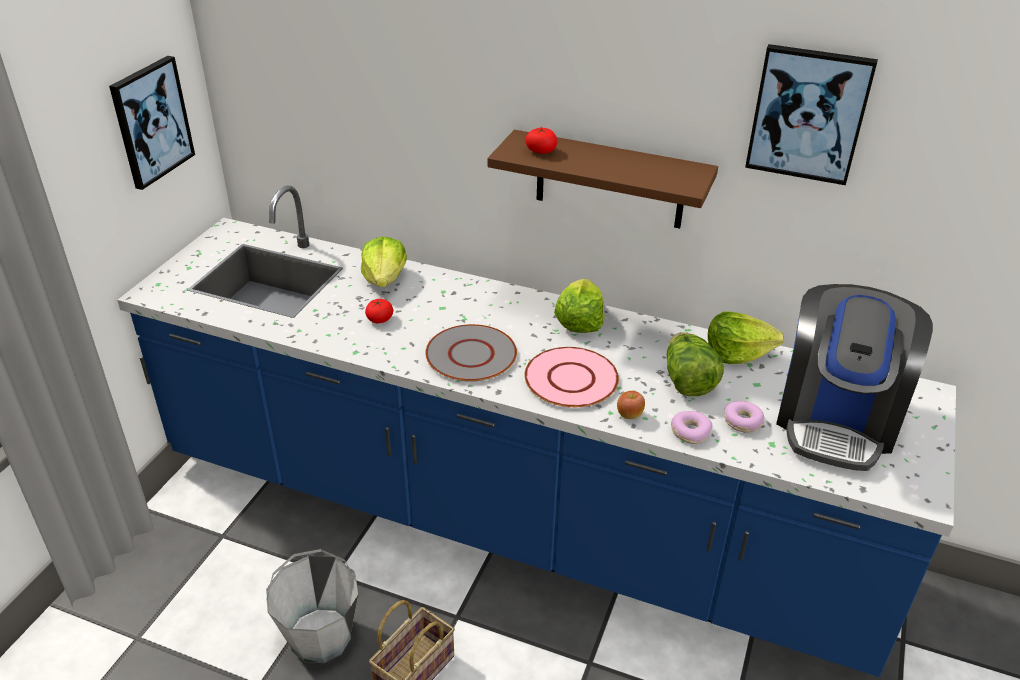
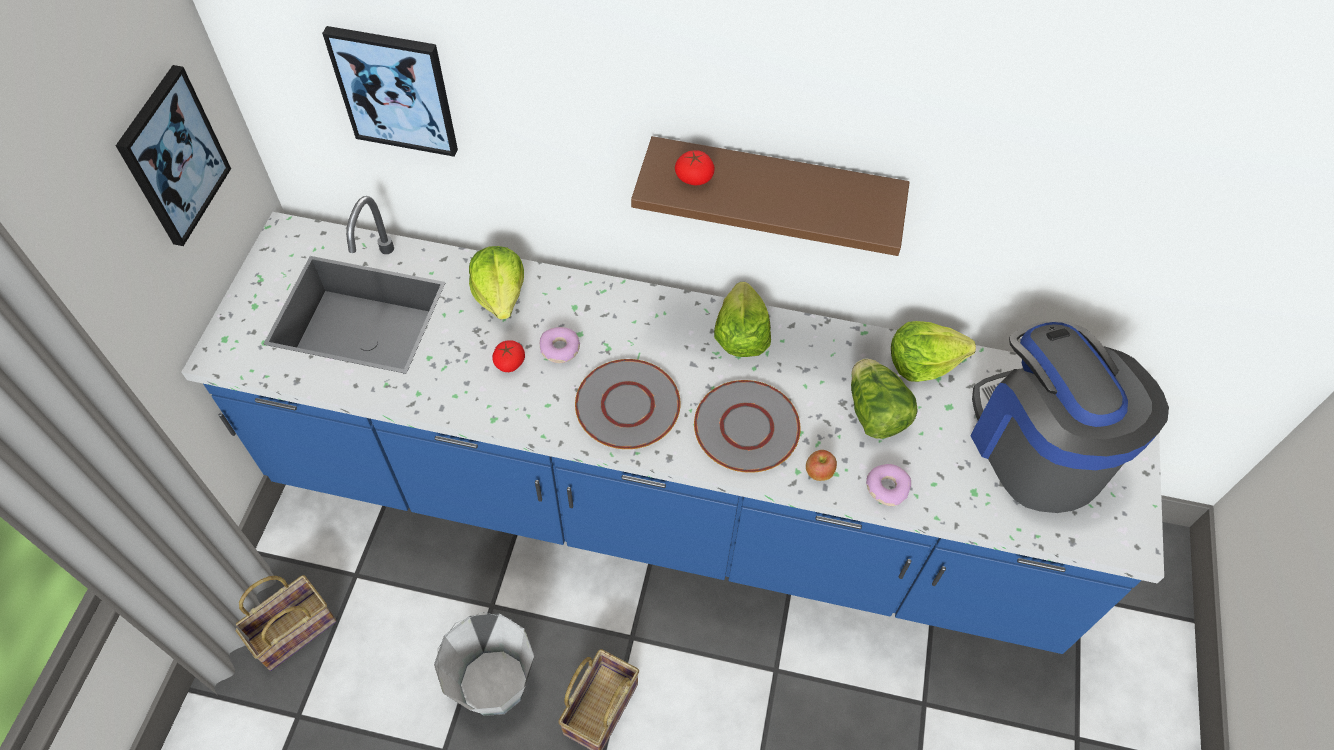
camera: 10 degrees left, 20 degrees up
pink plate [524,347,619,408] -> grey plate [694,380,801,473]
donut [724,401,765,433] -> donut moved to [540,327,580,363]
picture [745,44,878,185] -> picture moved to [322,26,458,157]
coffee machine [776,284,933,471] -> coffee machine turned 150 degrees clockwise [970,321,1169,513]
none -> basket [235,575,337,671]

